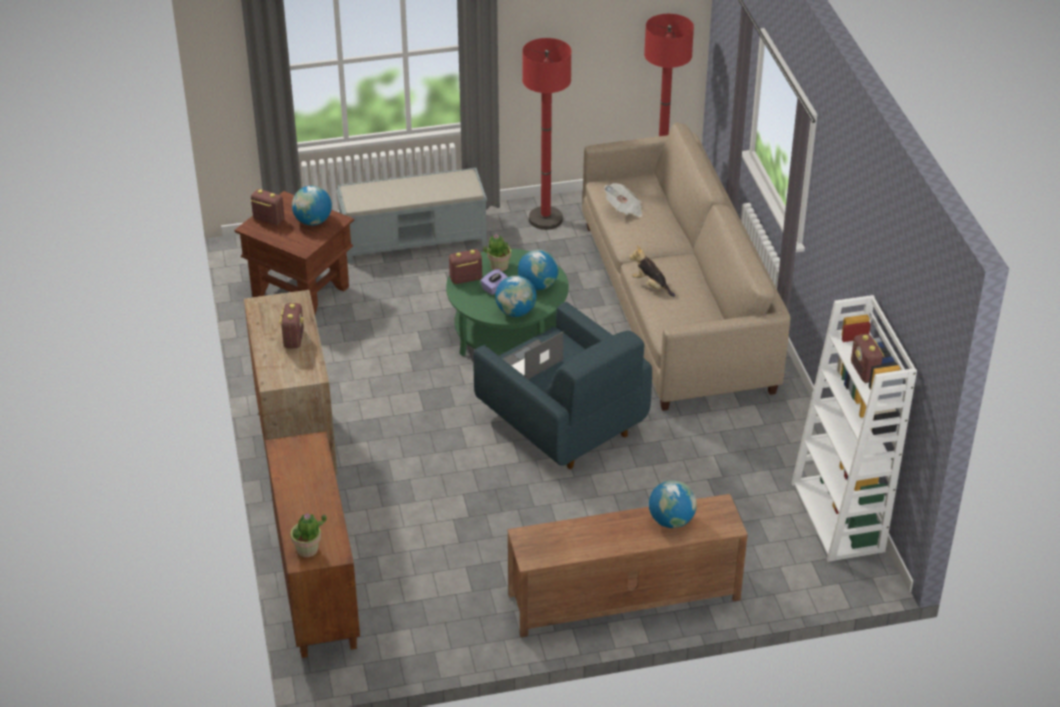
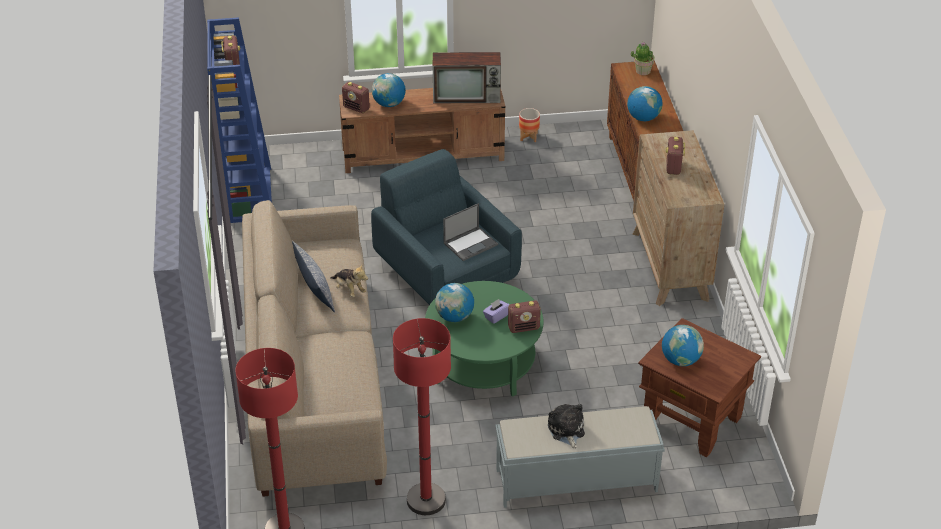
camera: 175 degrees left, 0 degrees up
radio [251,189,285,225] -> radio moved to [342,82,370,113]
potted plant [483,234,511,271] -> none
globe [495,276,537,317] -> globe moved to [627,86,663,121]
newspaper [604,183,642,217] -> none
white bookcase [791,295,917,562] -> blue bookcase [207,17,272,223]
none -> pillow [292,241,335,312]
none -> television [433,52,501,103]
none -> planter [519,108,540,142]
none -> plush toy [548,404,585,449]

